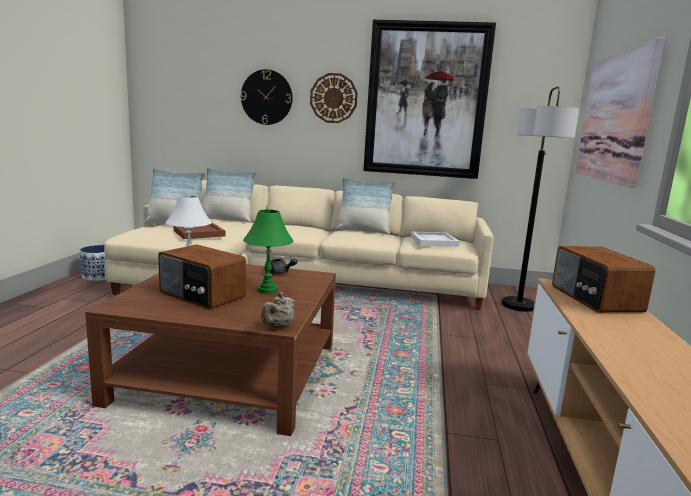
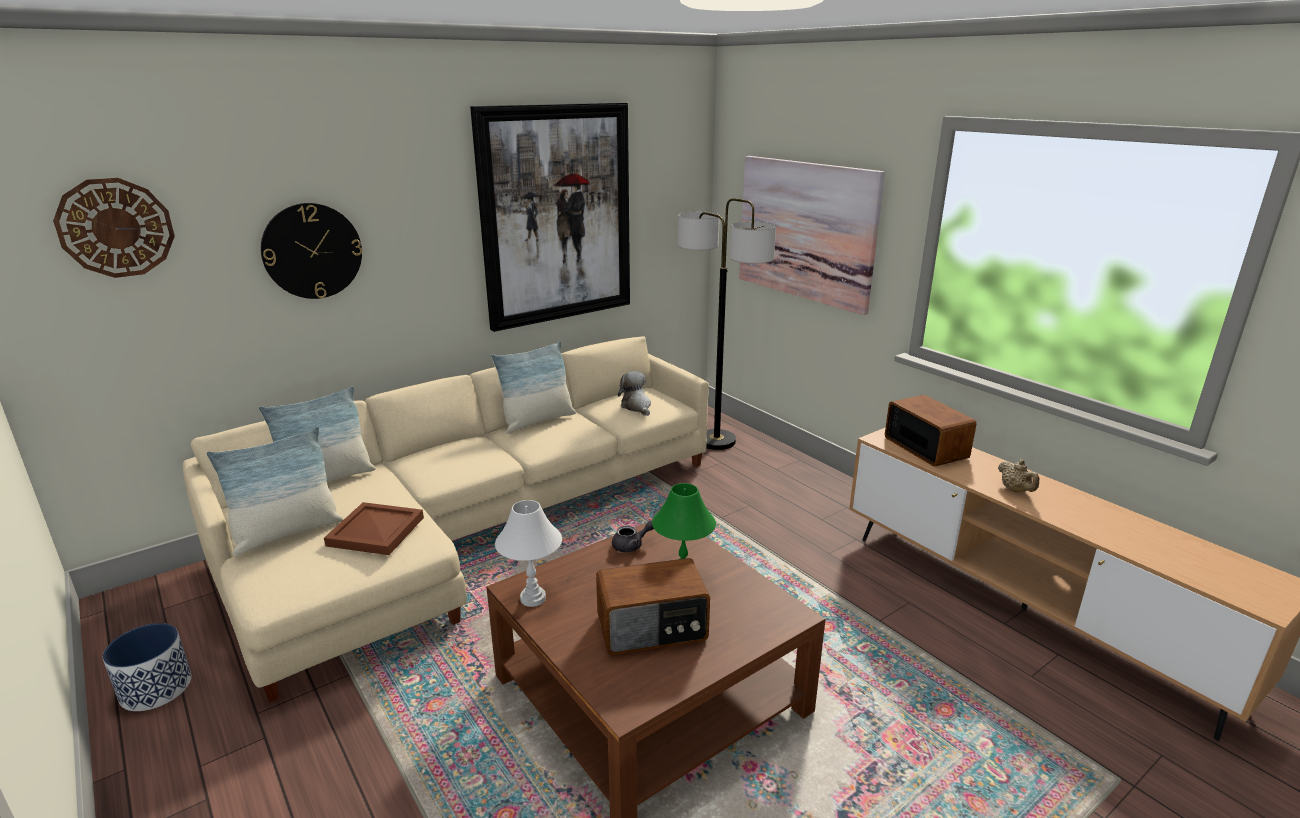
camera: 45 degrees left, 10 degrees up
beige teapot [261,292,294,329] -> beige teapot moved to [998,459,1040,492]
wall clock [310,73,358,123] -> wall clock moved to [53,178,175,278]
white tray [410,232,459,247] -> plush toy [618,371,651,416]
radio [552,246,655,313] -> radio turned 150 degrees counterclockwise [885,395,976,466]

